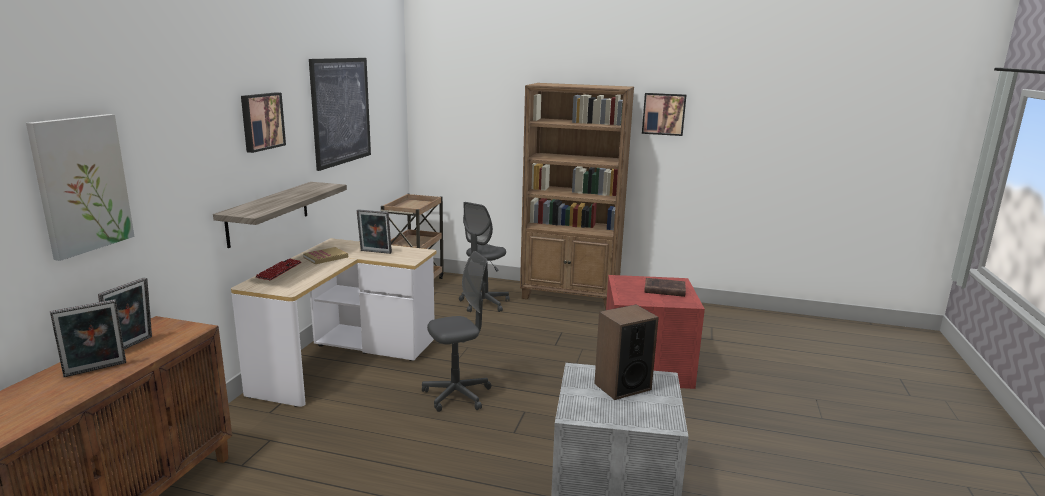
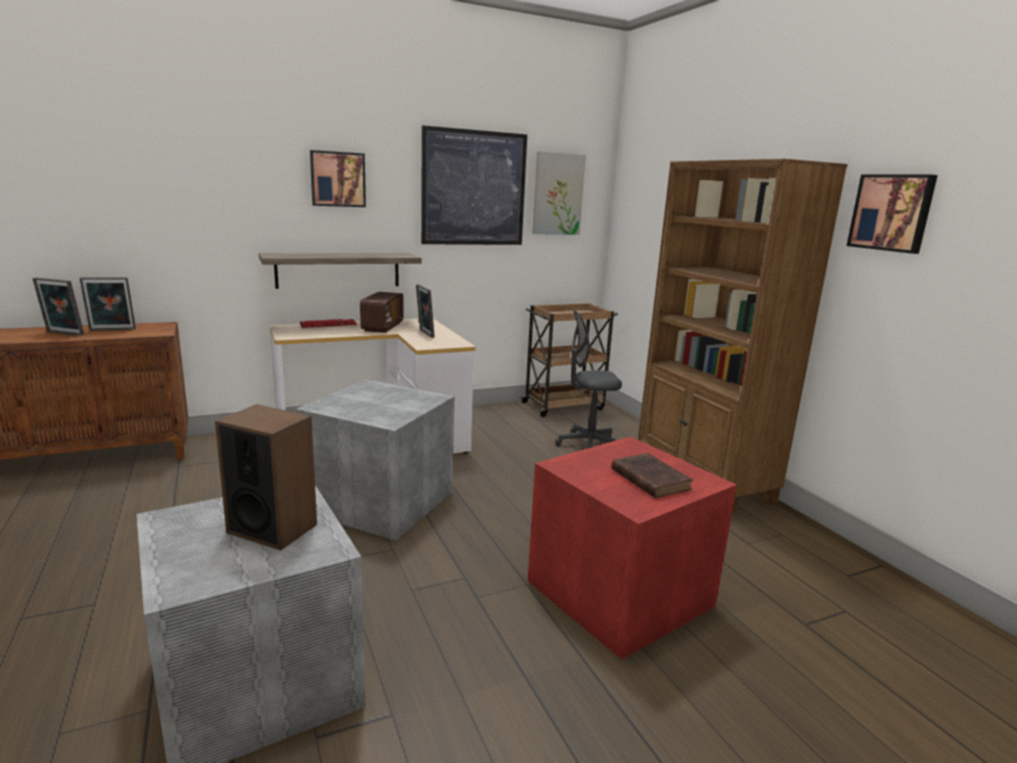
camera: 50 degrees right, 0 degrees up
picture [26,114,135,261] -> picture moved to [532,151,586,235]
book [303,247,348,264] -> radio [360,292,404,333]
grey office chair [422,251,492,412] -> grey storage box [296,379,454,541]

